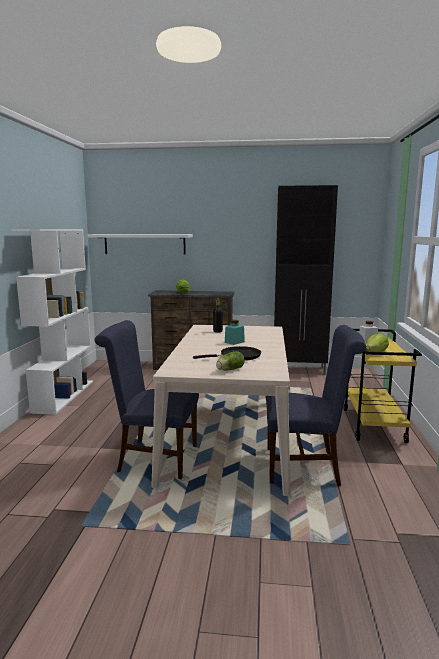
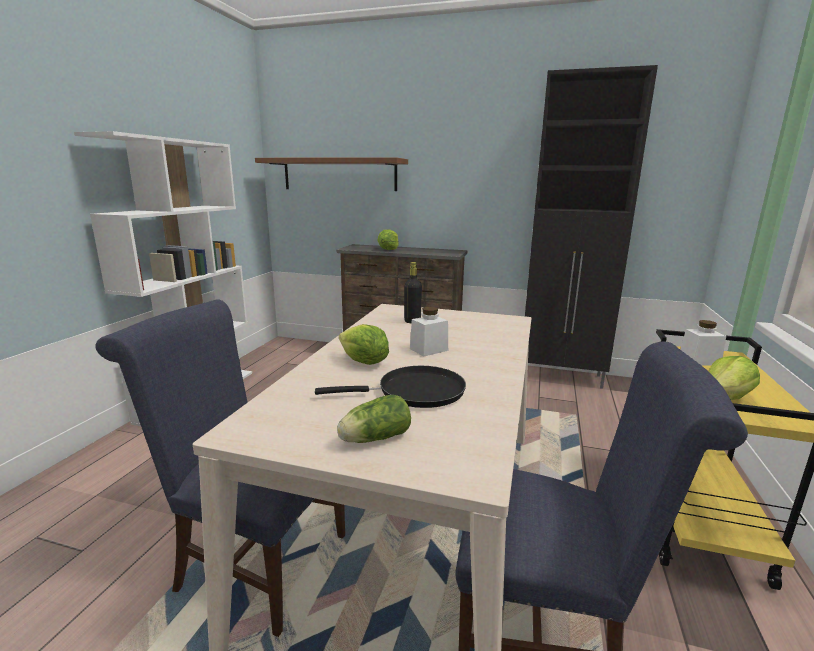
camera: 10 degrees right, 5 degrees up
white shelf [88,234,193,255] -> brown shelf [255,158,408,191]
turquoise jar [225,320,245,345] -> white jar [410,307,448,356]
none -> lettuce [339,324,389,365]

